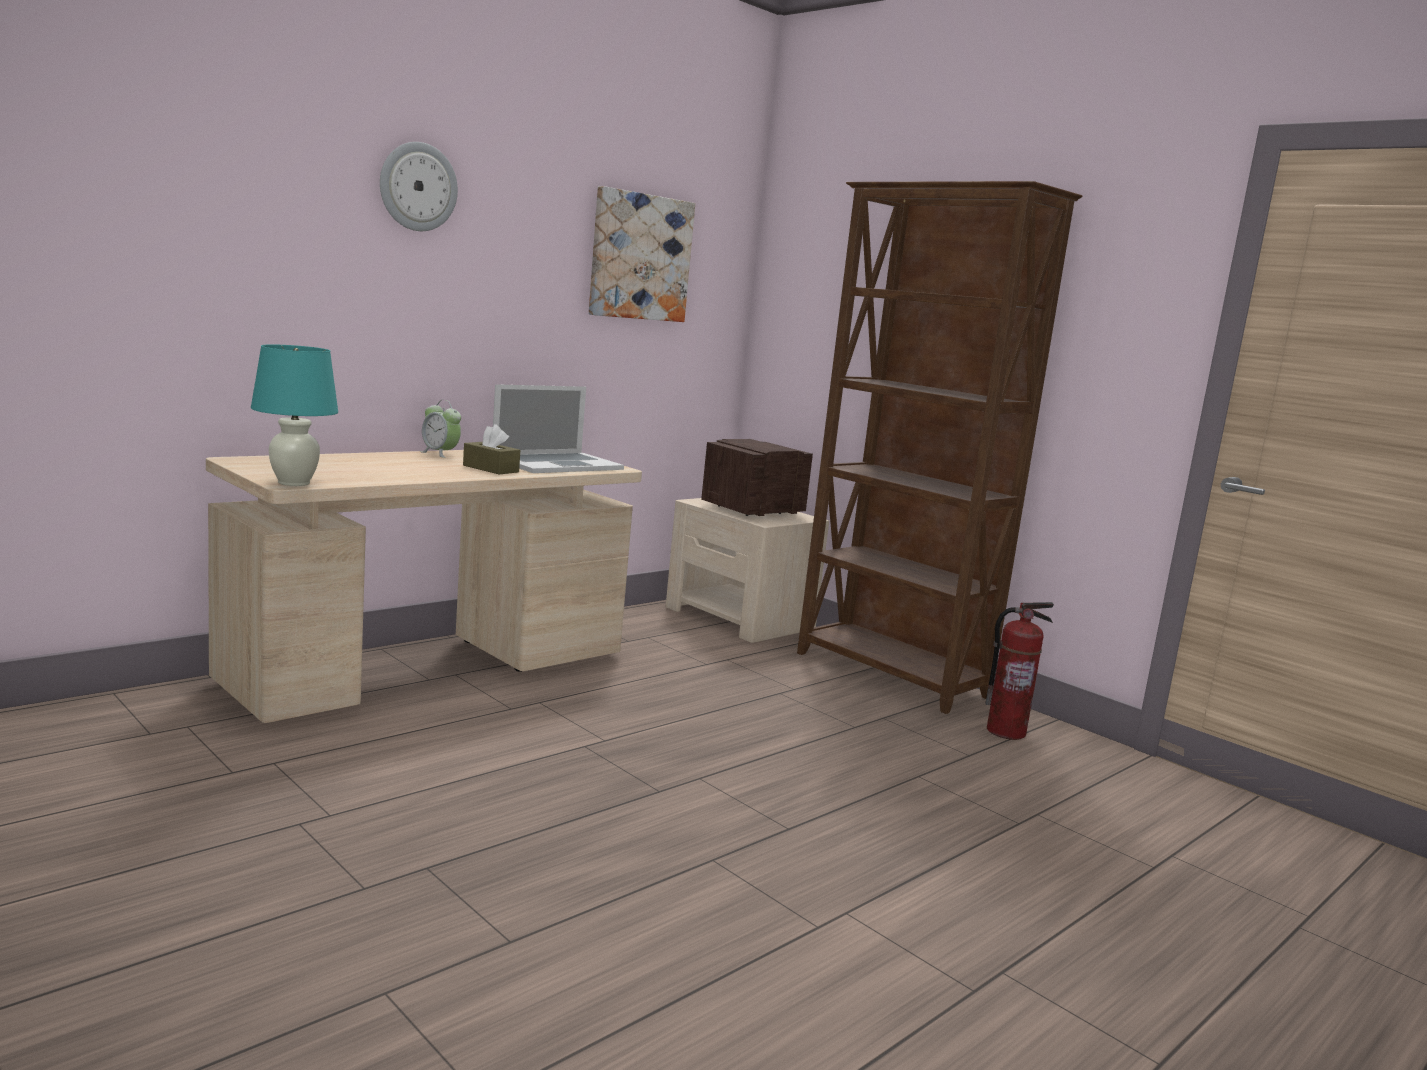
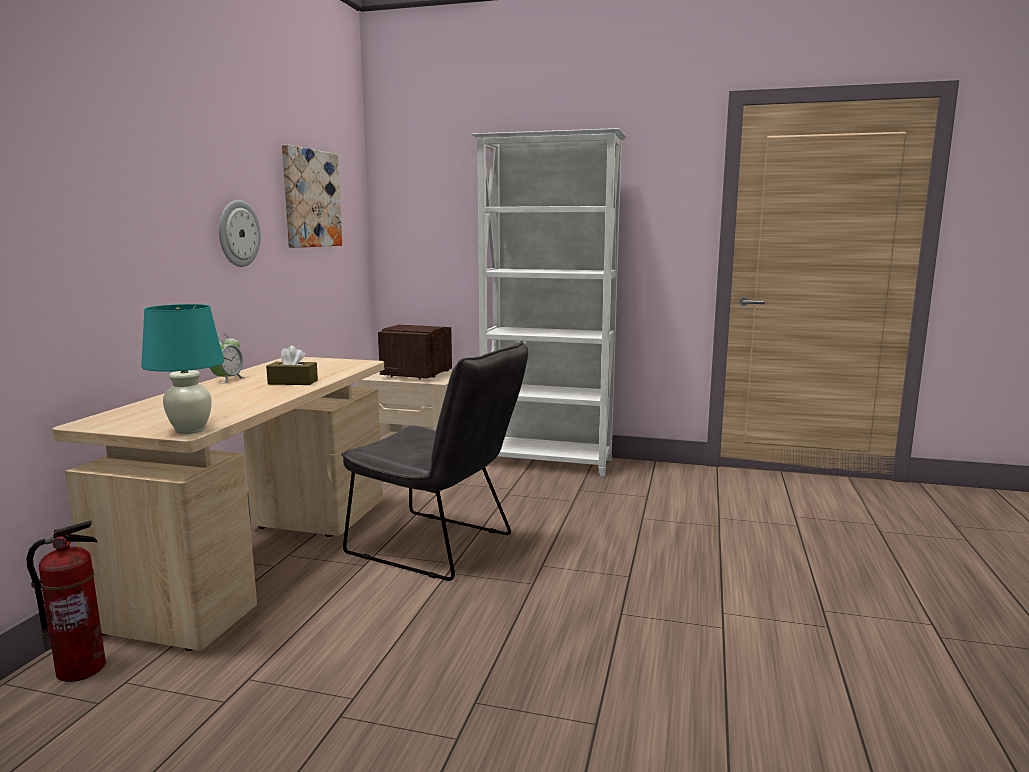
camera: 30 degrees left, 0 degrees up
wall clock [380,142,458,231] -> wall clock moved to [219,200,261,267]
alarm clock [420,400,461,458] -> alarm clock turned 75 degrees counterclockwise [209,334,245,384]
laptop [493,384,624,473] -> none
brown bookcase [797,181,1082,714] -> white bookcase [471,128,627,477]
fire extinguisher [985,602,1054,740] -> fire extinguisher moved to [26,520,106,682]
none -> grey chair [341,340,528,581]

